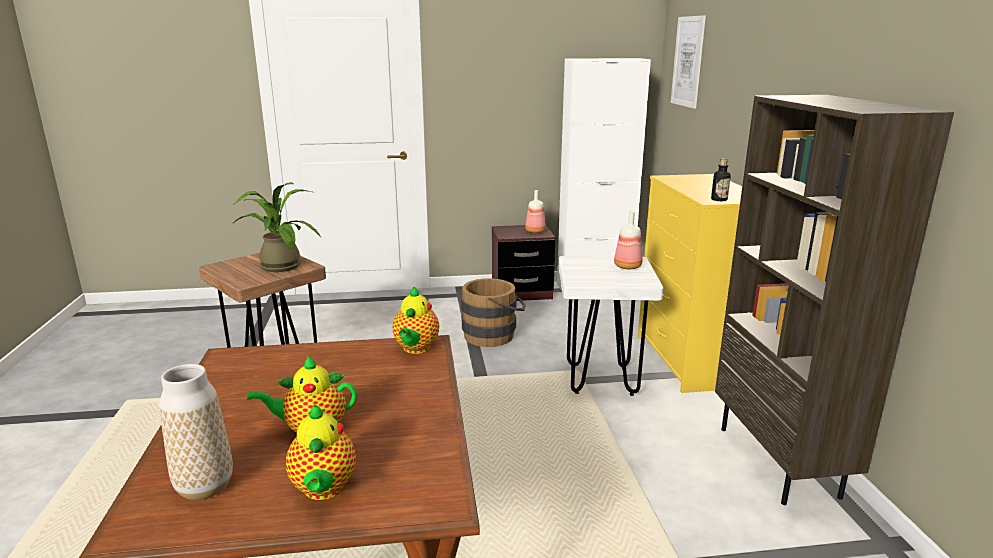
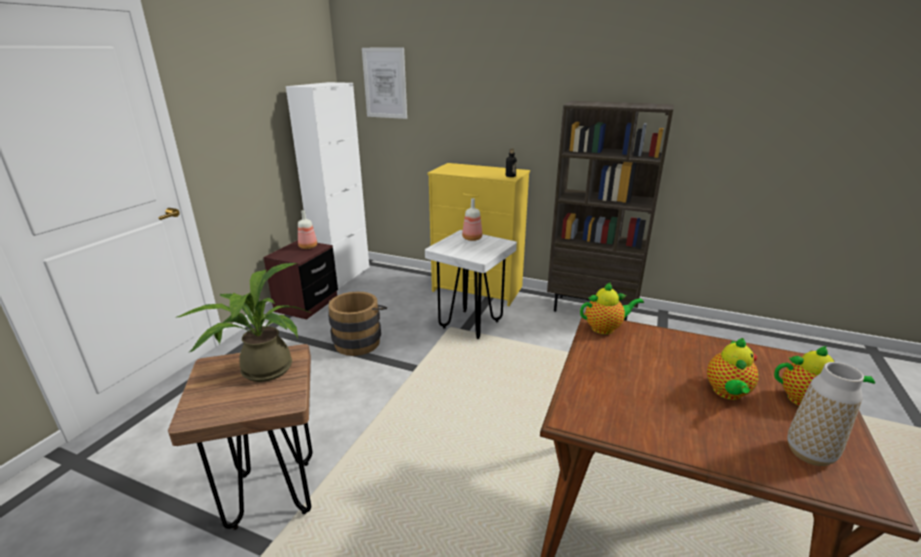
camera: 60 degrees left, 5 degrees up
teapot [392,286,439,354] -> teapot turned 45 degrees counterclockwise [580,282,644,334]

